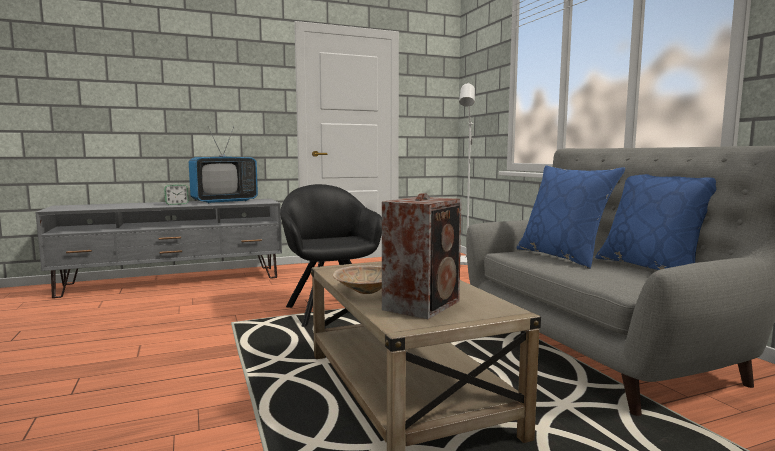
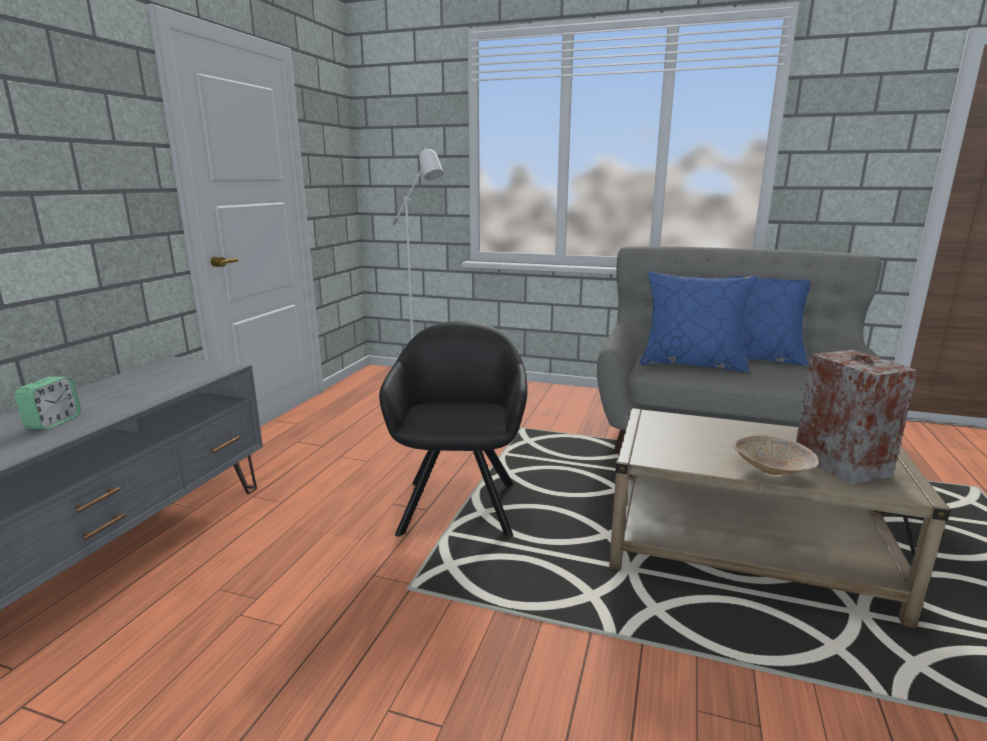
camera: 50 degrees left, 10 degrees up
television [189,126,258,203] -> none
black armchair [280,184,382,327] -> black armchair turned 75 degrees clockwise [379,321,528,537]

